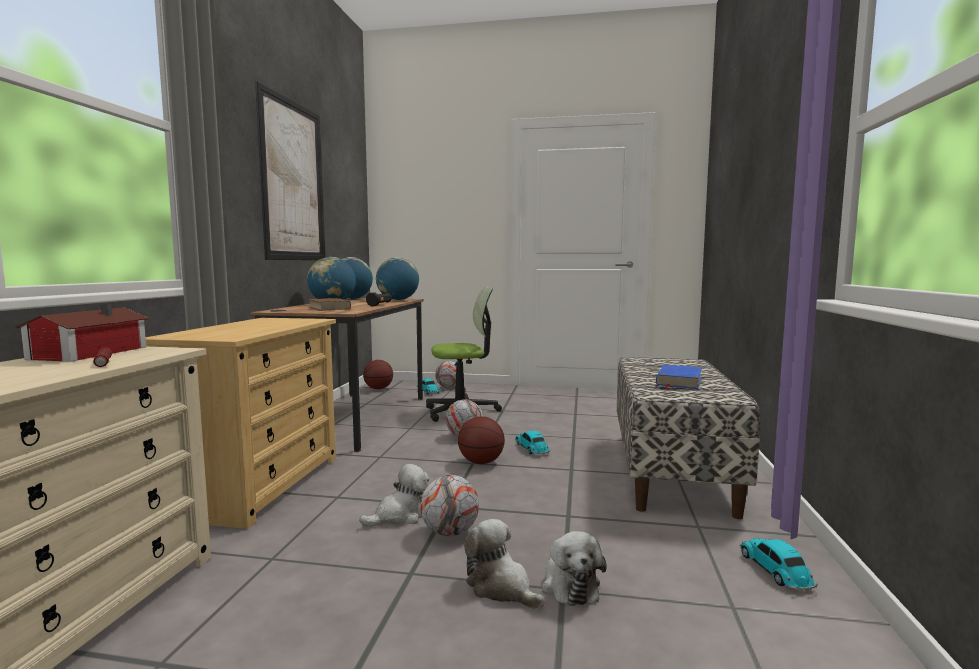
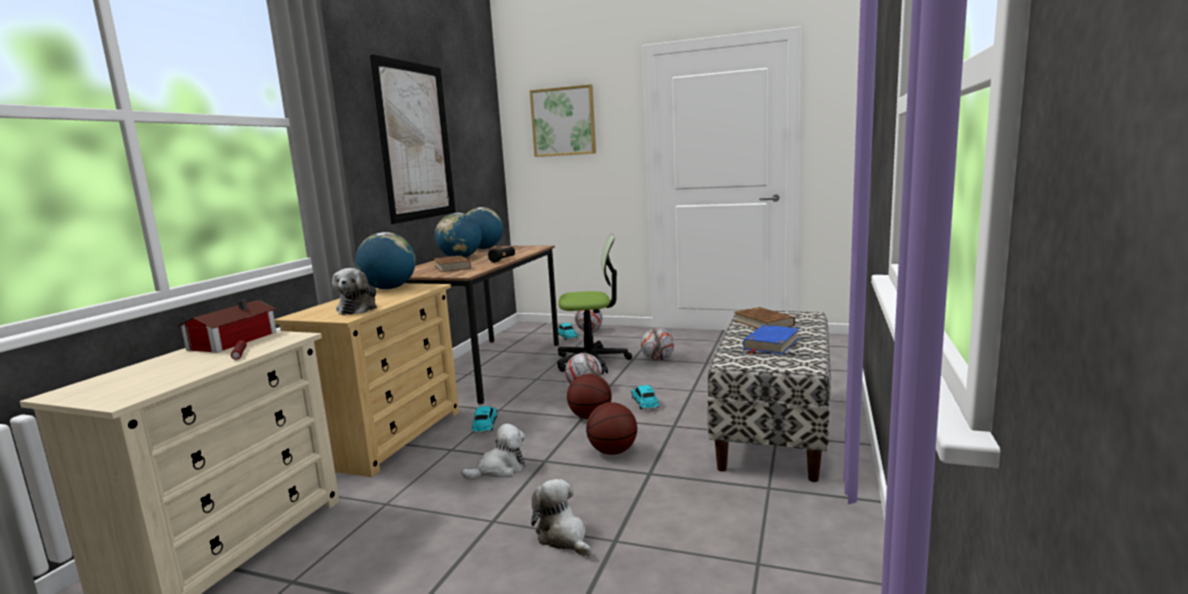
camera: 10 degrees right, 5 degrees up
basketball [363,360,393,389] -> basketball moved to [586,402,637,455]
globe [376,257,419,300] -> globe moved to [356,232,416,289]
football [420,475,479,536] -> football moved to [641,328,674,361]
plush toy [542,531,607,606] -> plush toy moved to [332,268,377,315]
toy car [740,538,818,591] -> toy car moved to [471,406,497,433]
none -> picture [530,84,596,157]
none -> brown book [734,307,795,329]

